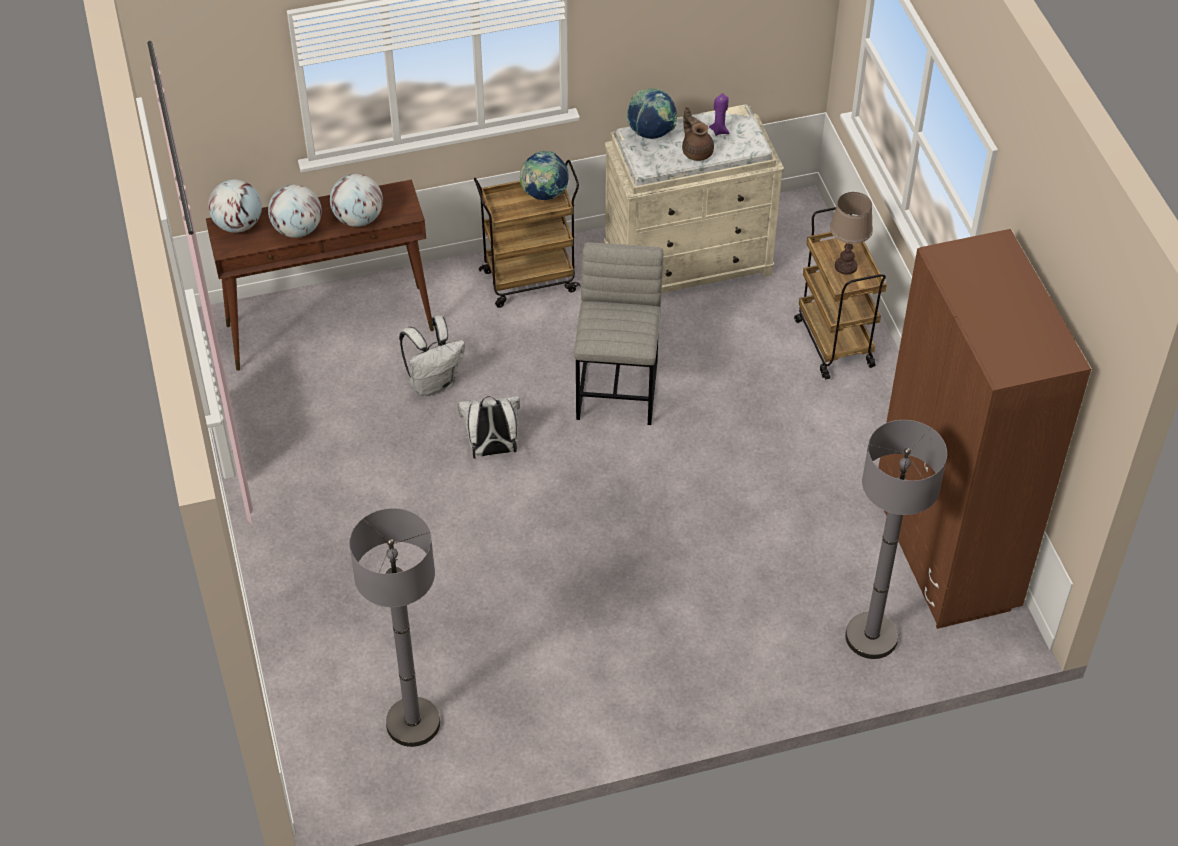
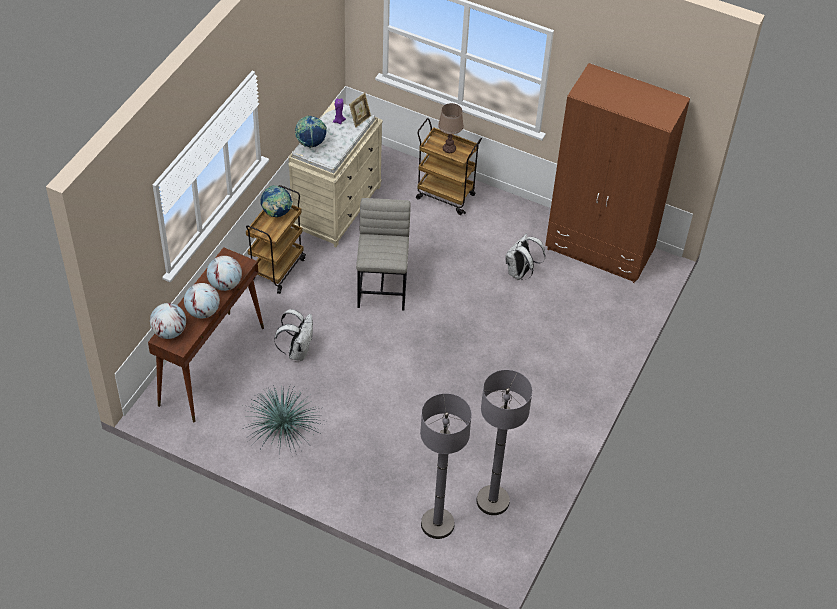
camera: 50 degrees left, 0 degrees up
white backpack [458,396,520,459] -> white backpack moved to [505,234,545,280]
grey chair [574,242,663,425] -> grey chair turned 45 degrees clockwise [356,198,410,310]
brown teapot [682,107,714,161] -> none
grey floor lamp [845,420,947,659] -> grey floor lamp moved to [420,393,472,539]
none -> potted plant [243,385,324,457]
none -> picture frame [349,93,371,128]

